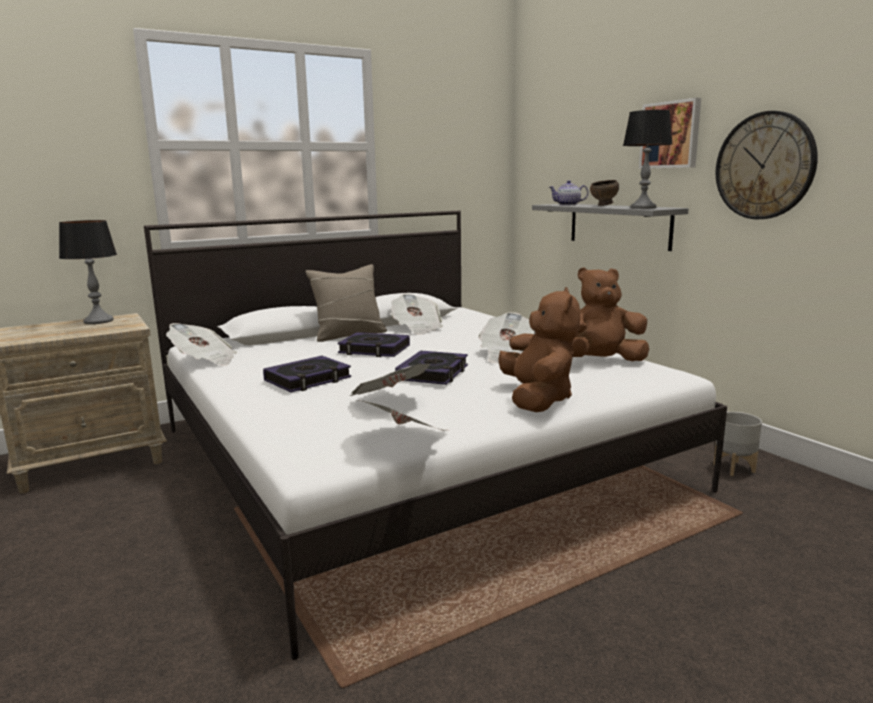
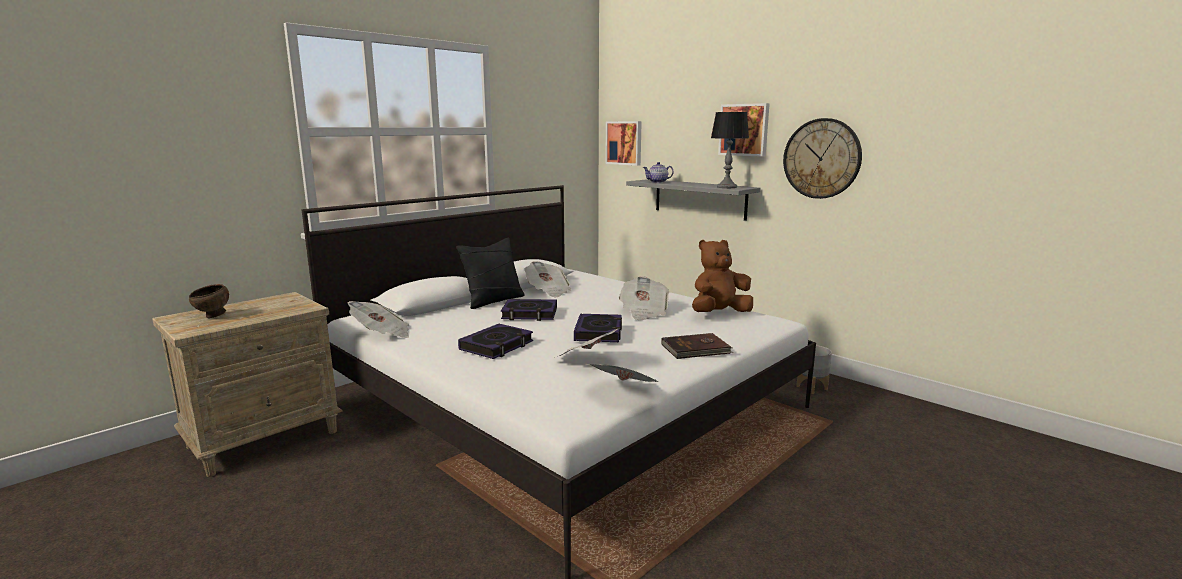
camera: 15 degrees left, 0 degrees up
table lamp [59,220,117,324] -> none
beige pillow [305,264,387,342] -> black pillow [456,238,525,309]
brown plush toy [498,287,580,412] -> brown book [661,333,733,359]
brown bowl [590,180,619,206] -> brown bowl moved to [189,284,229,318]
none -> picture [605,121,642,166]

